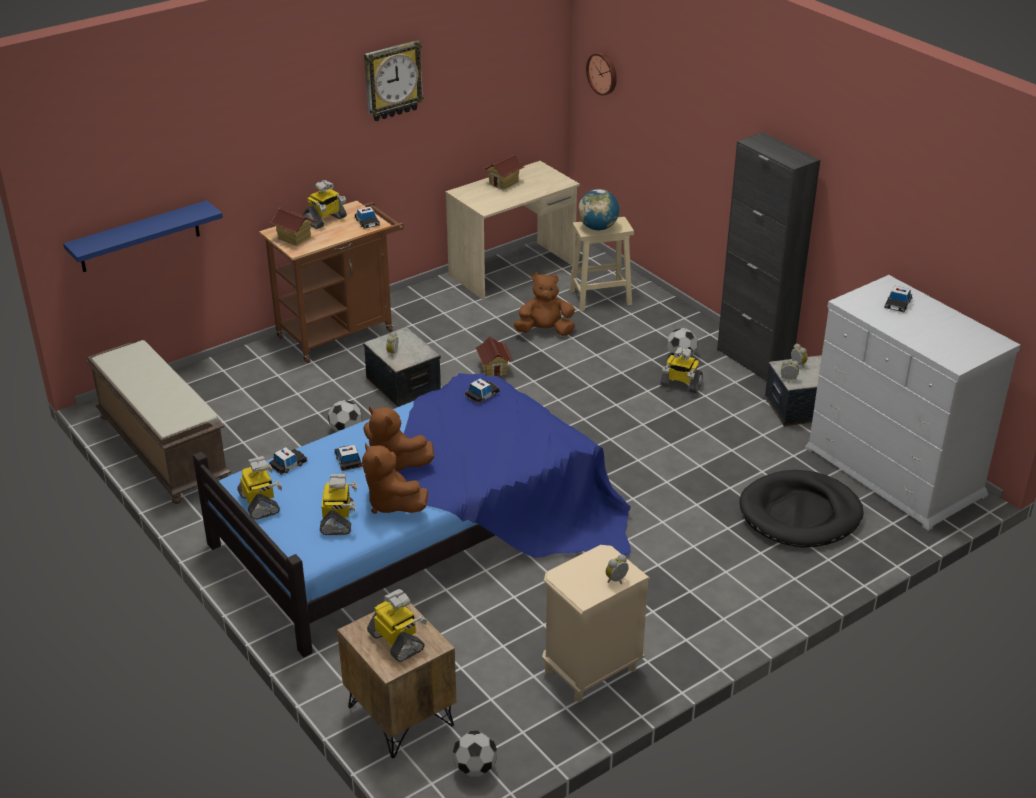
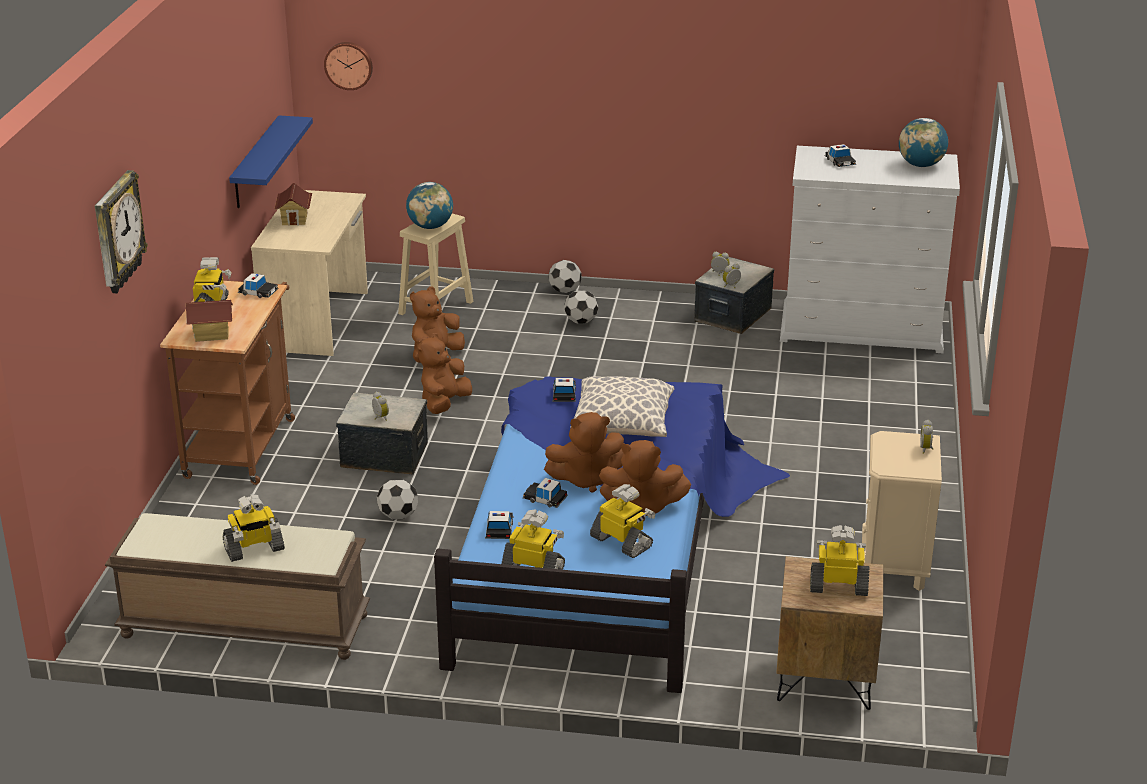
camera: 45 degrees left, 5 degrees down
blue shelf [63,200,223,272] -> blue shelf moved to [229,116,313,208]
wall clock [364,40,424,121] -> wall clock moved to [95,170,148,293]
football [453,731,497,777] -> football moved to [549,260,581,293]
toy house [475,337,513,377] -> brown plush toy [417,333,472,414]
toy robot [660,347,703,393] -> toy robot moved to [223,494,285,562]
black cabinet [717,132,820,381] -> none
black dog bed [740,470,864,548] -> none
none -> pillow [574,376,674,437]
none -> globe [899,118,948,167]

